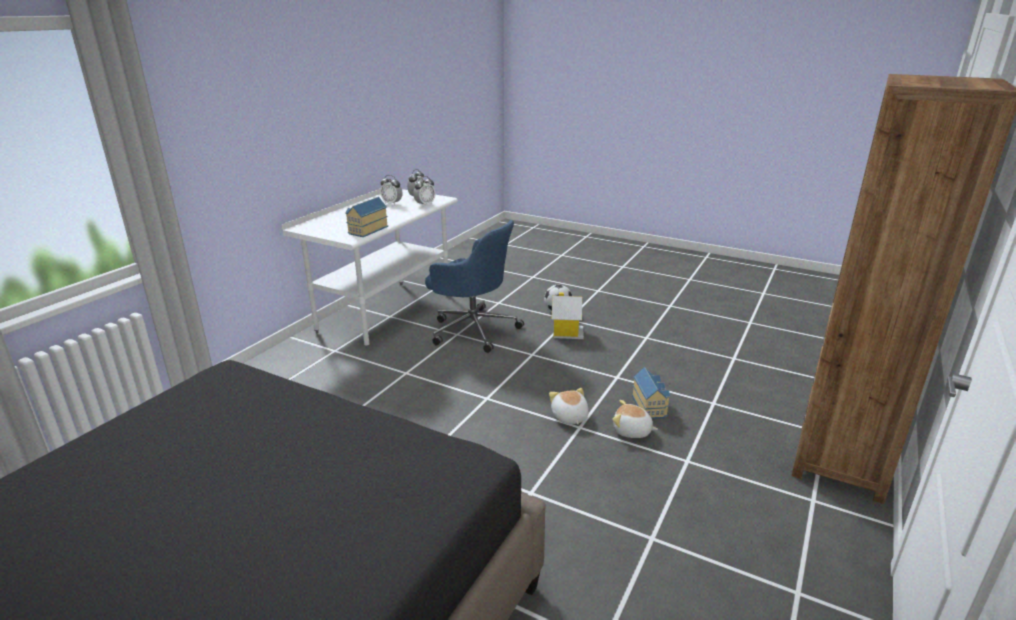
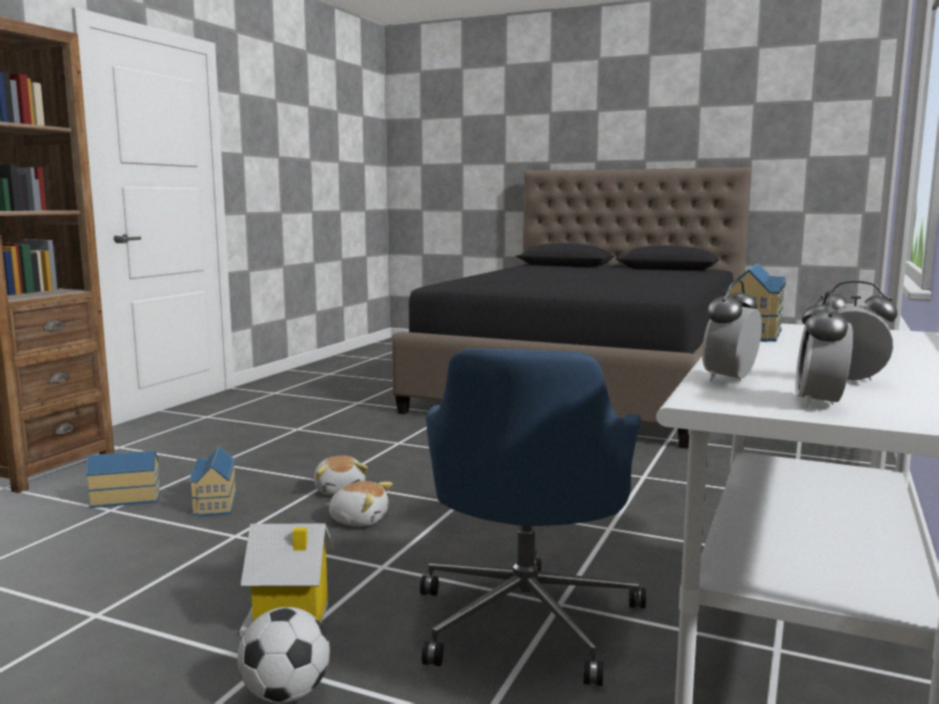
camera: 175 degrees right, 15 degrees down
blue office chair [425,220,524,353] -> blue office chair turned 105 degrees counterclockwise [420,348,646,686]
plush toy [612,400,658,438] -> plush toy moved to [325,481,393,527]
none -> toy house [86,450,161,508]

